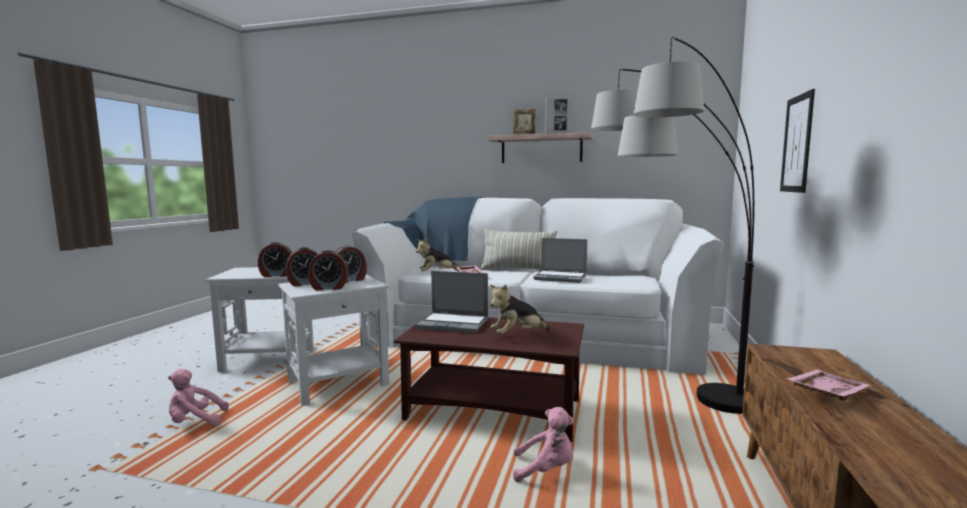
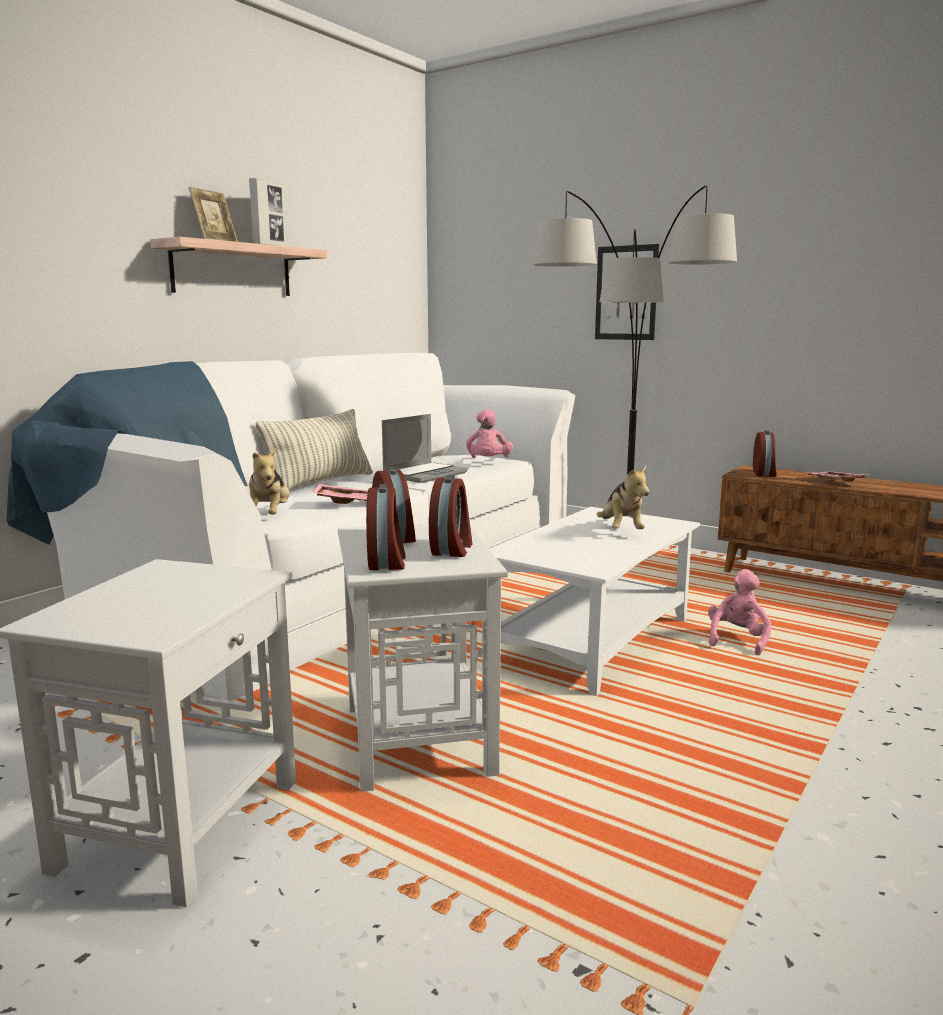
camera: 70 degrees left, 5 degrees up
pink plush toy [168,369,229,426] -> pink plush toy moved to [466,409,513,458]
alarm clock [258,242,292,277] -> alarm clock moved to [753,430,777,477]
brown coffee table [394,314,584,442] -> white coffee table [489,507,700,696]
laptop [416,271,488,333] -> none

